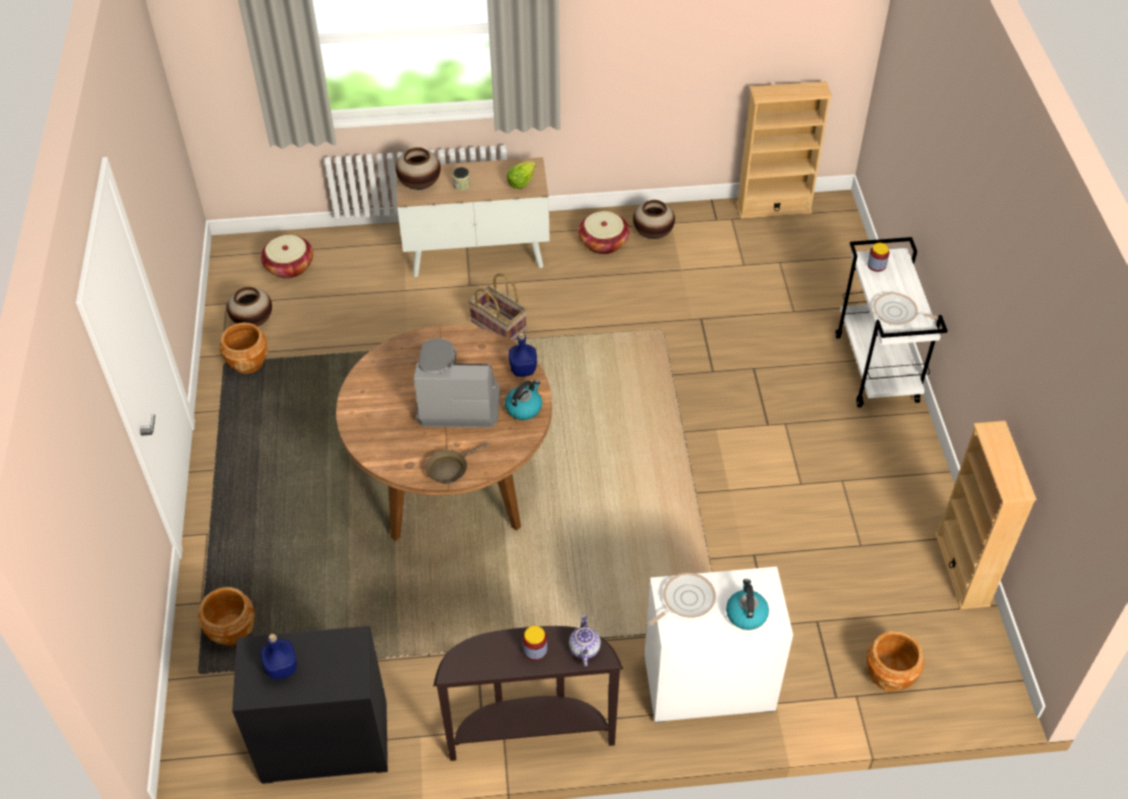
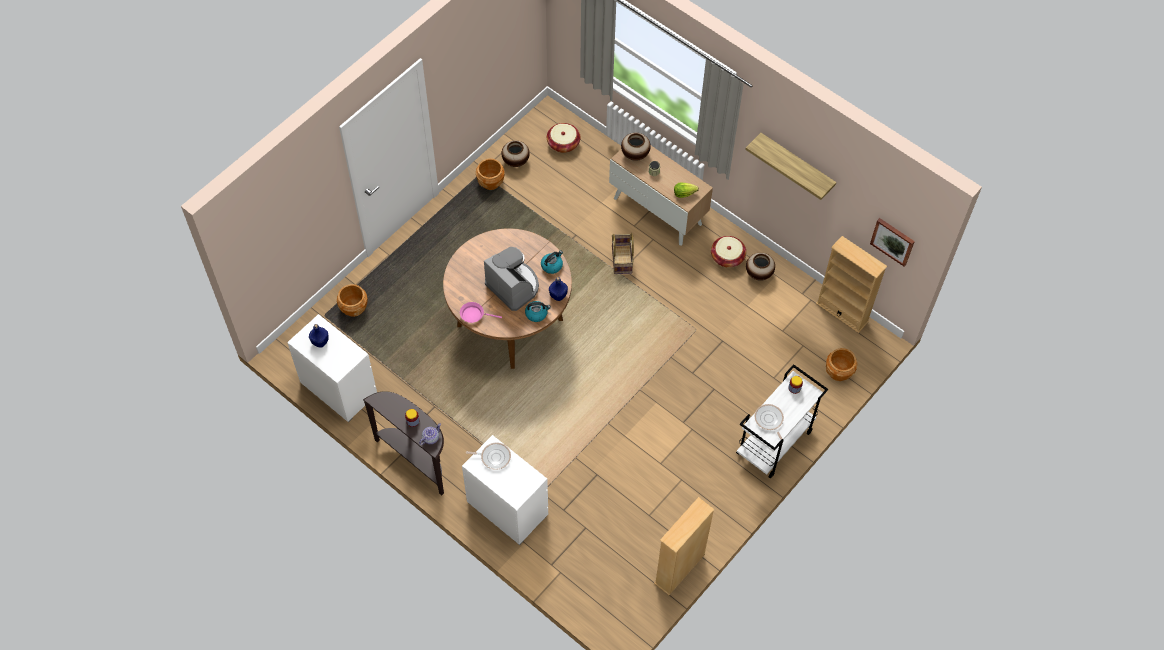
camera: 45 degrees right, 10 degrees up
black dresser [232,626,388,784] -> white dresser [287,314,377,422]
brown frying pan [425,443,489,484] -> pink frying pan [460,302,502,323]
kettle [726,579,769,630] -> kettle moved to [541,250,563,274]
brown planter [866,631,925,692] -> brown planter moved to [826,348,857,381]
none -> shelf [745,133,836,200]
none -> picture [870,218,915,267]

